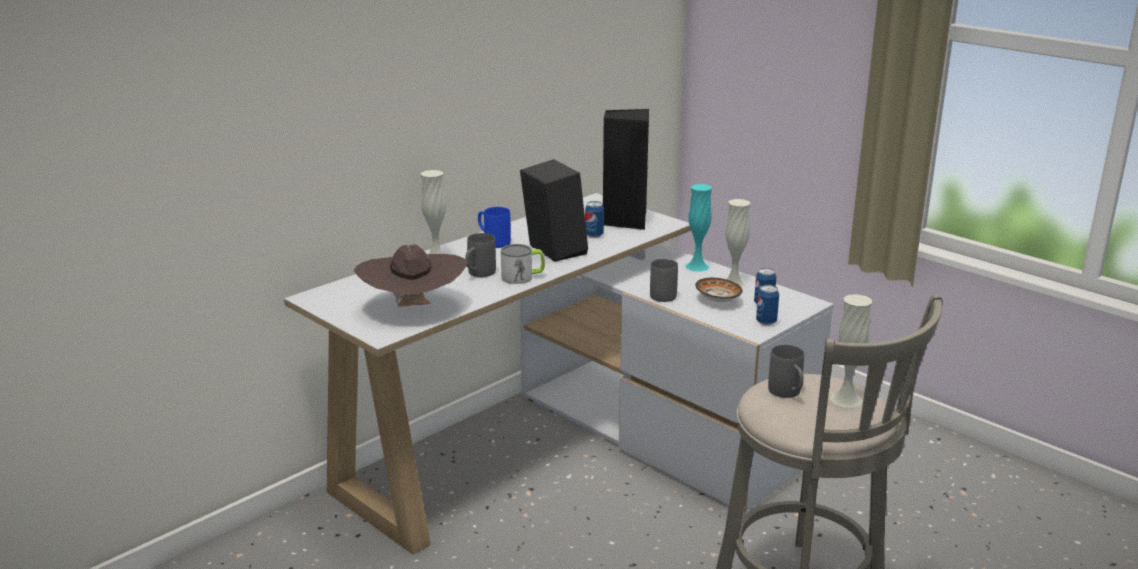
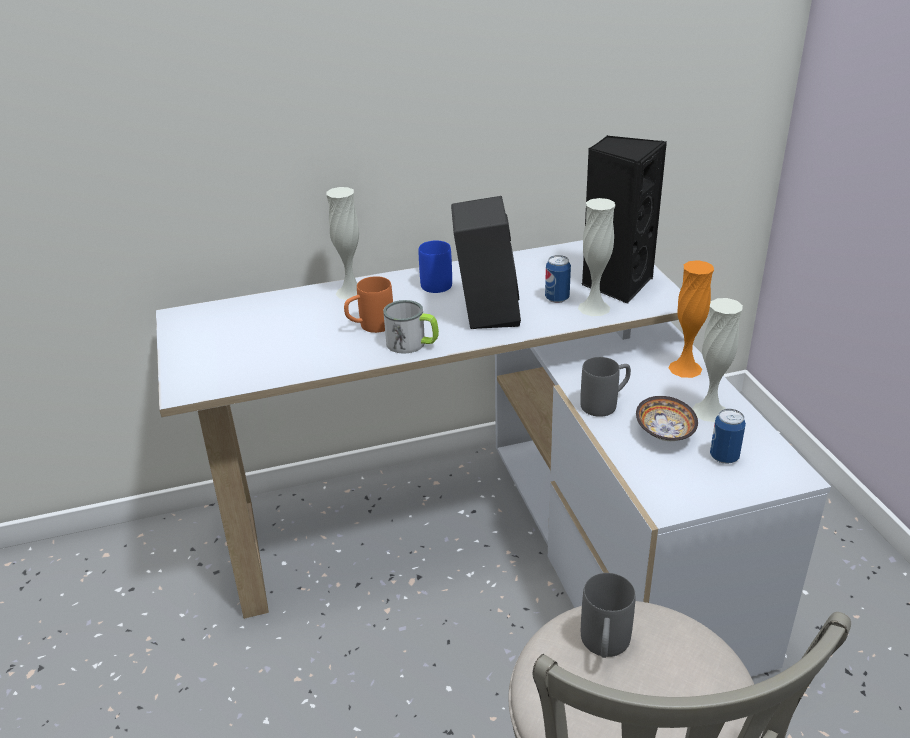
camera: 30 degrees right, 10 degrees up
brown hat [354,244,468,307] -> none
grey mug [465,233,496,277] -> orange mug [344,276,393,333]
turquoise vase [685,184,712,272] -> orange vase [669,260,714,378]
can [756,285,779,325] -> none
white vase [830,294,872,408] -> white vase moved to [578,198,615,316]

